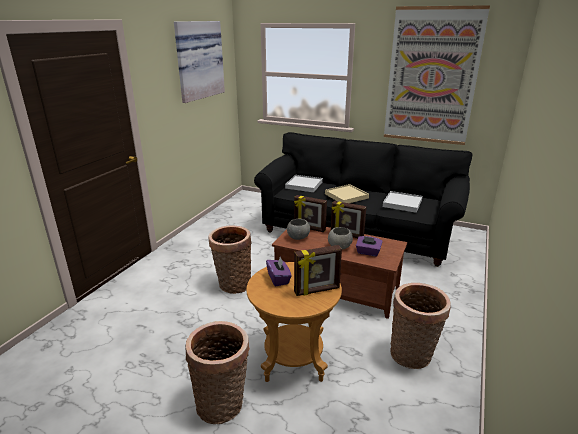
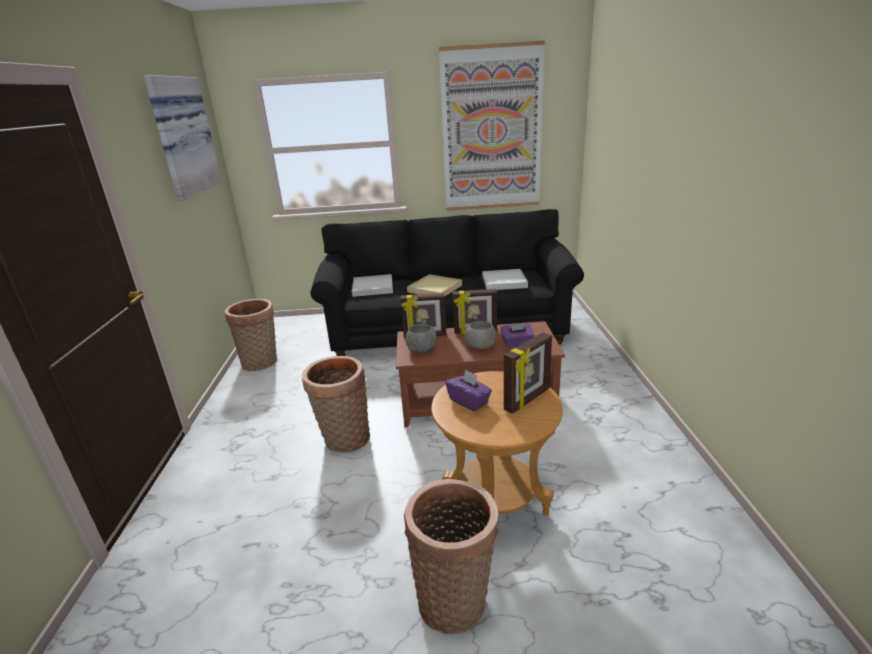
camera: 25 degrees left, 0 degrees up
basket [390,283,451,369] -> basket moved to [225,299,277,371]

